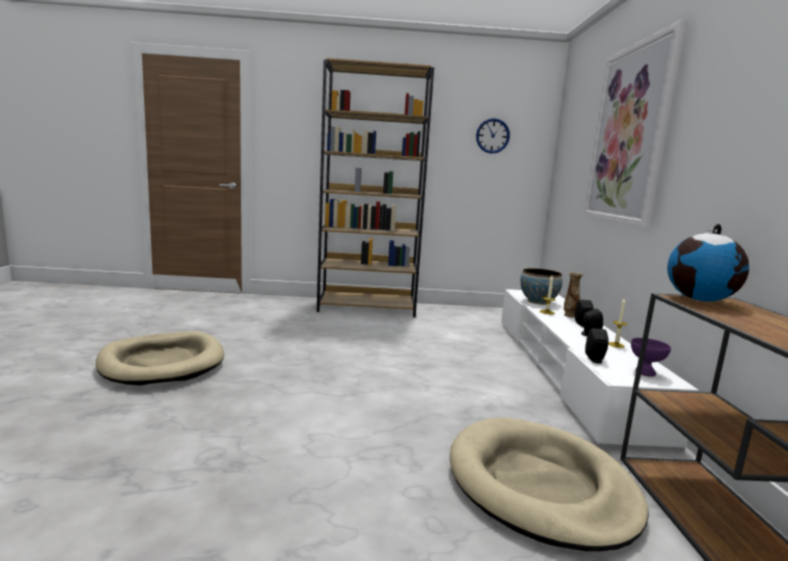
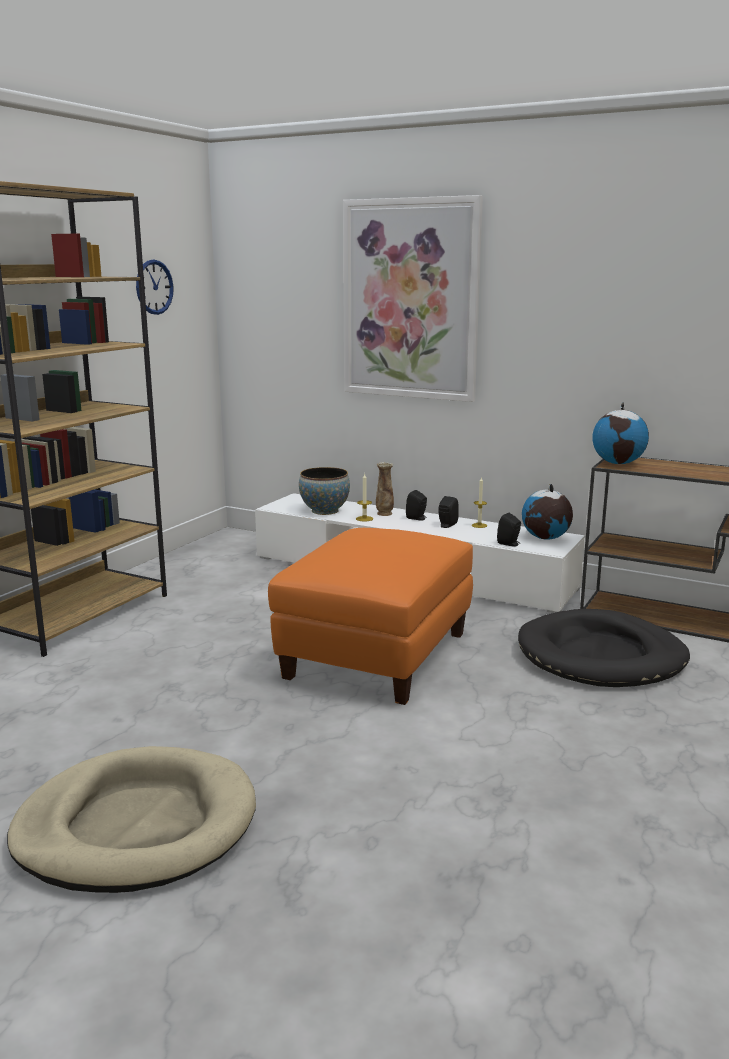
camera: 60 degrees left, 5 degrees up
beige dog bed [450,417,649,551] -> black dog bed [518,609,690,687]
purple bowl [631,338,671,377] -> globe [522,484,573,540]
none -> orange ottoman [268,528,473,705]

